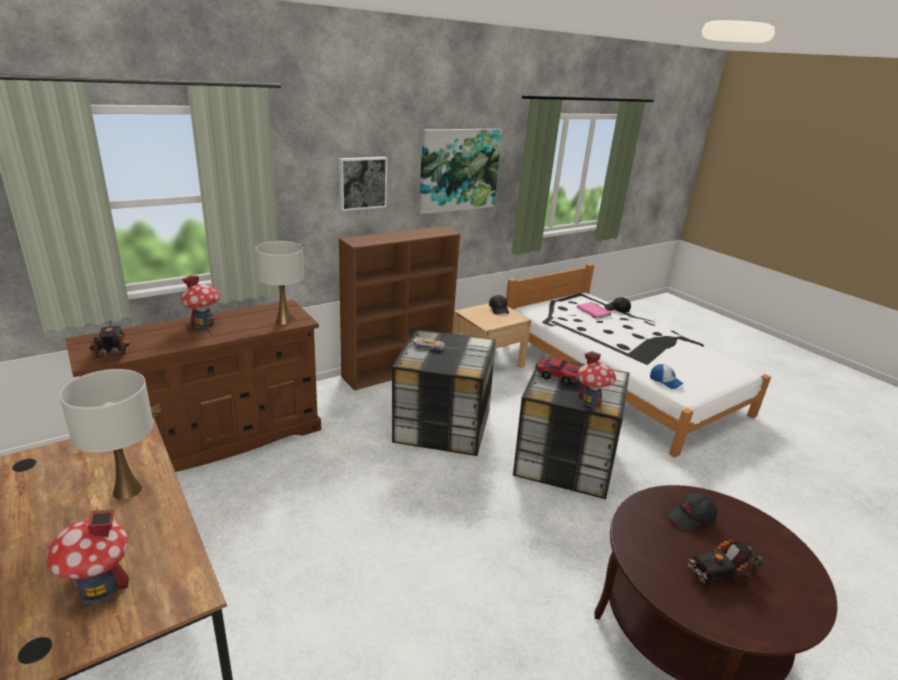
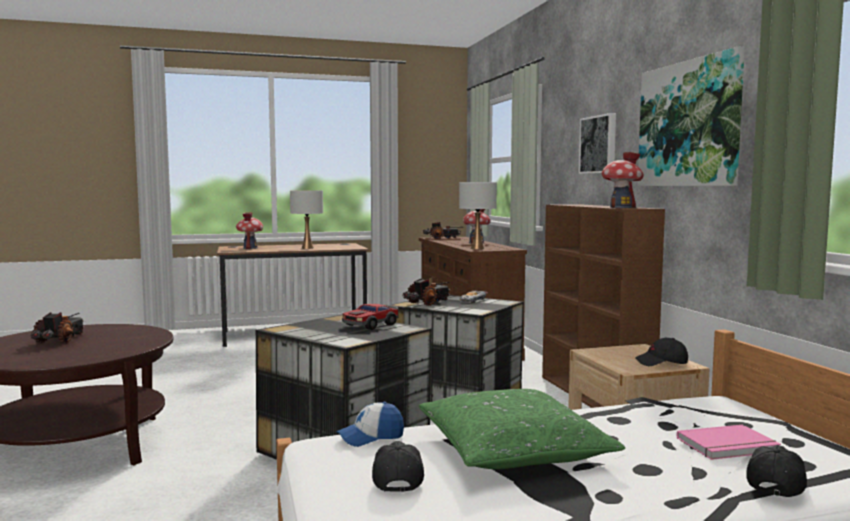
camera: 110 degrees right, 20 degrees down
toy house [577,351,616,407] -> toy house moved to [601,152,644,208]
black cap [667,493,717,531] -> black cap moved to [372,441,424,492]
none -> toy truck [402,278,451,306]
none -> green pillow [419,389,625,469]

